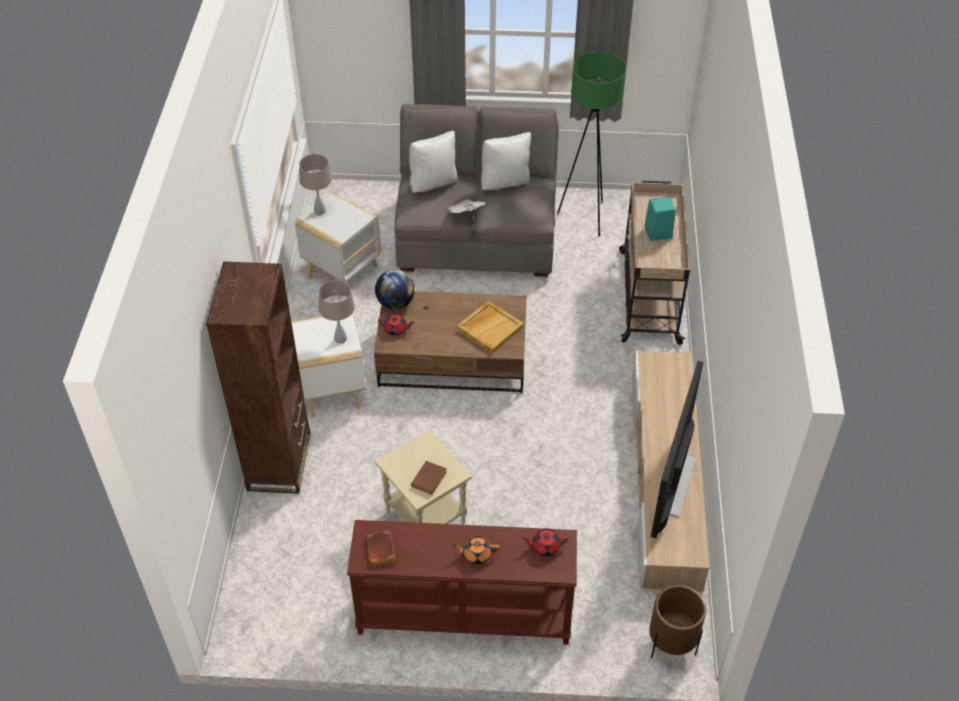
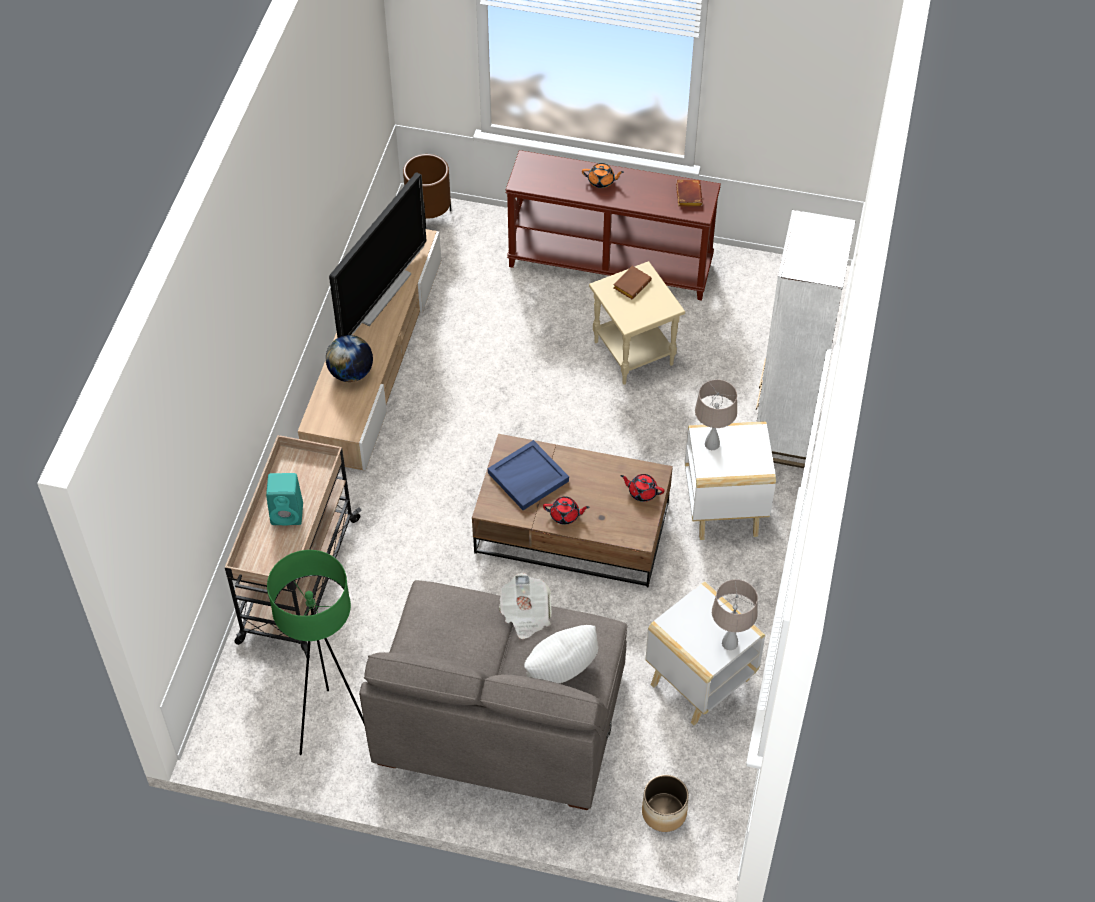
camera: 170 degrees left, 5 degrees up
brown bookcase [206,262,310,494] -> white bookcase [756,210,856,468]
globe [375,270,415,310] -> globe moved to [326,335,373,382]
beige tray [457,300,524,354] -> blue tray [488,440,569,510]
white pillow [481,132,531,190] -> none
red teapot [522,528,568,557] -> red teapot moved to [543,496,590,525]
none -> planter [642,775,689,832]

